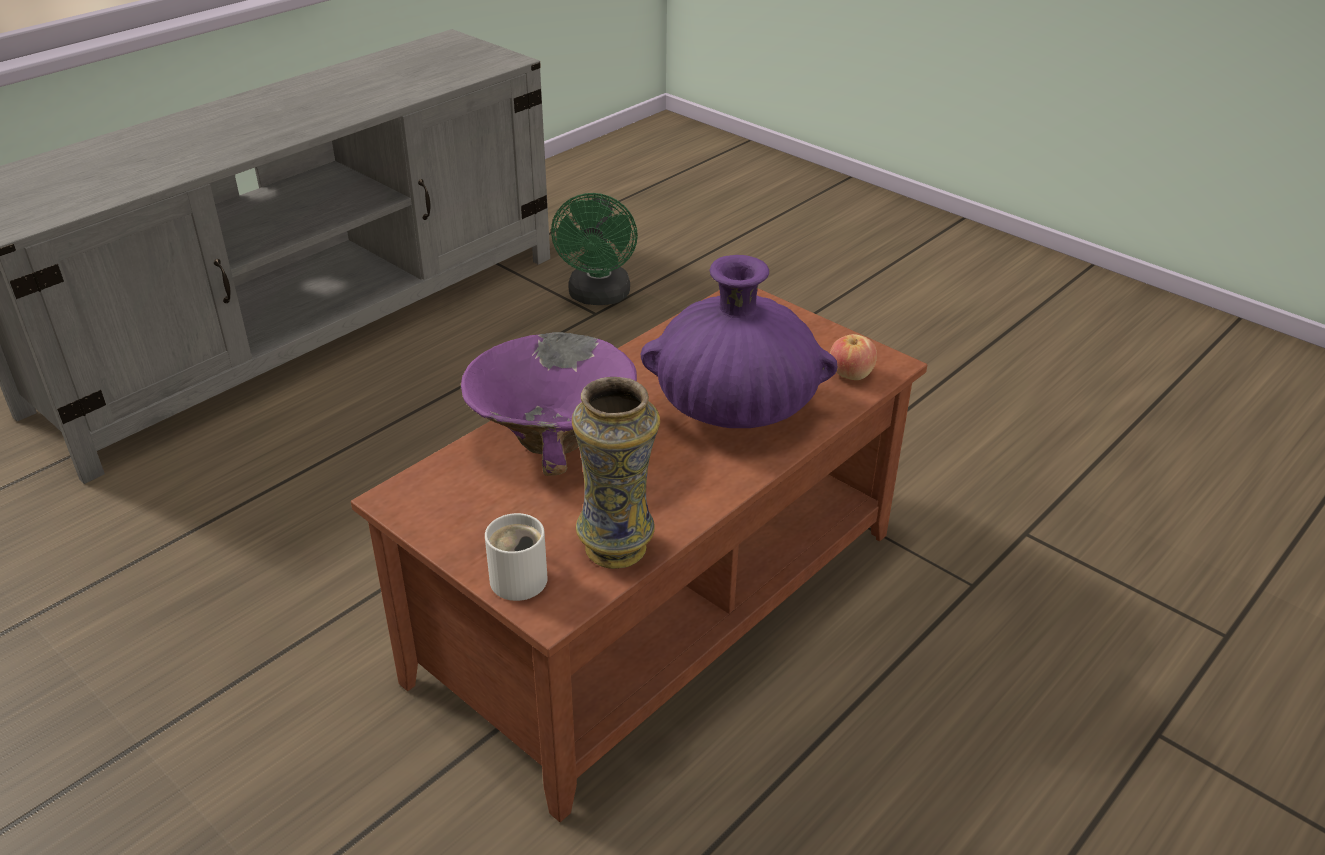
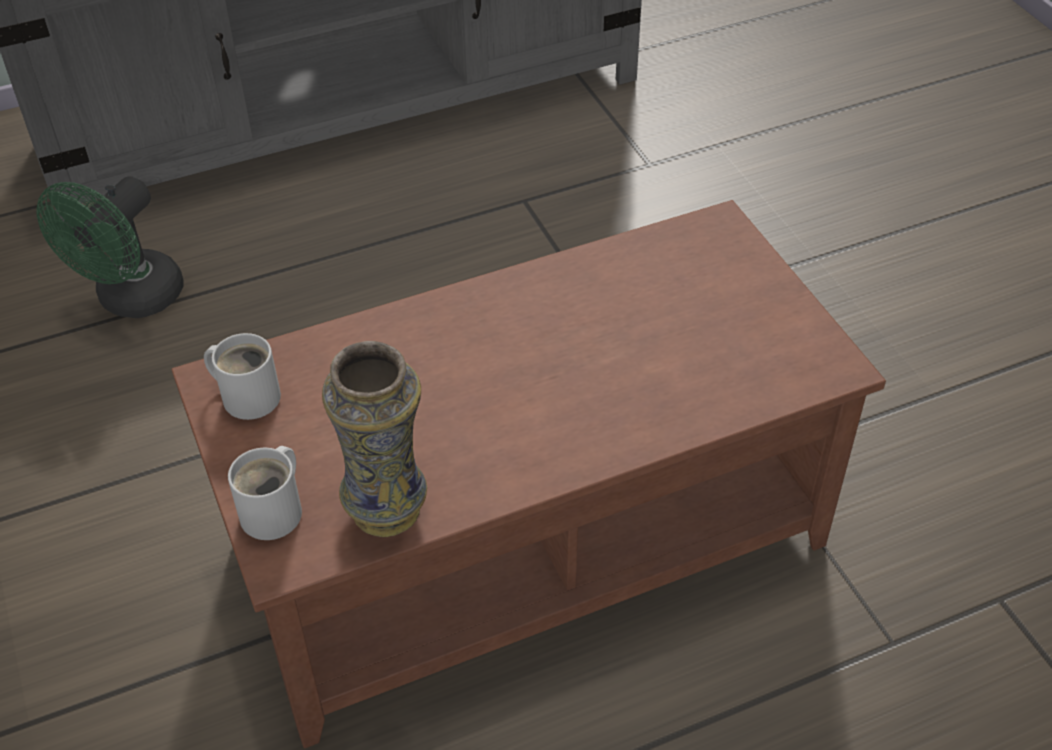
camera: 25 degrees right, 10 degrees up
purple bowl [461,332,637,476] -> none
green fan [551,193,638,305] -> green fan moved to [36,176,183,318]
purple vase [641,255,838,428] -> none
apple [830,334,877,380] -> none
none -> white mug [204,333,281,420]

